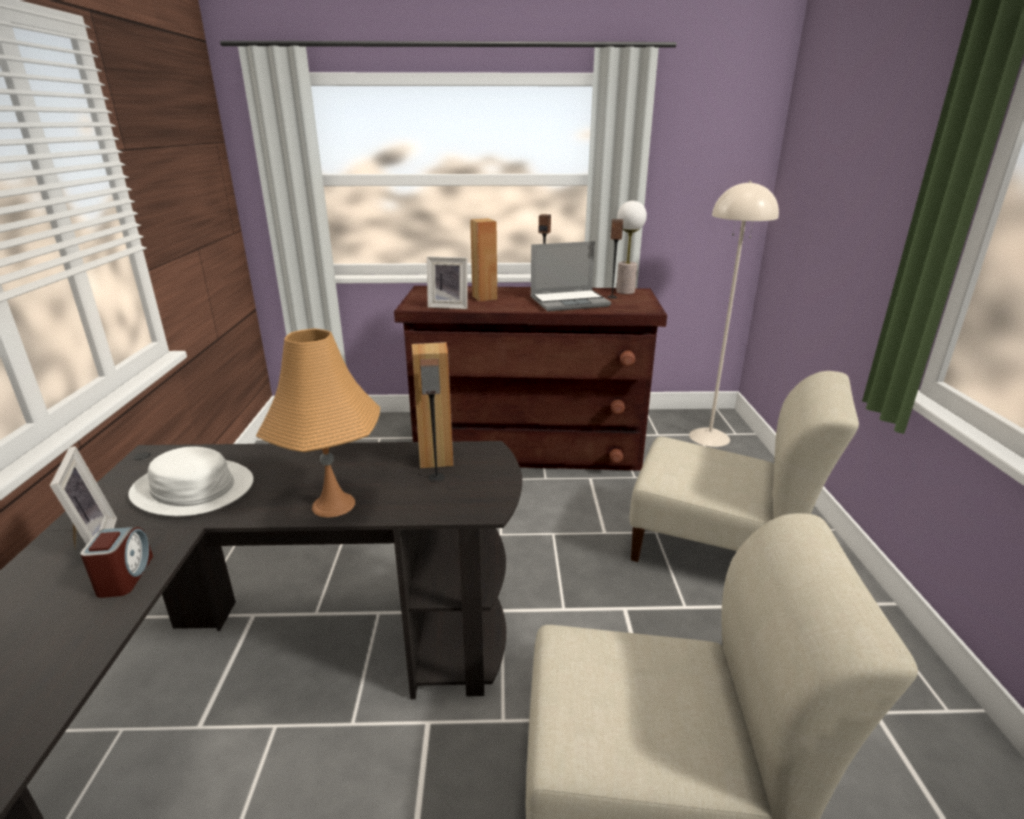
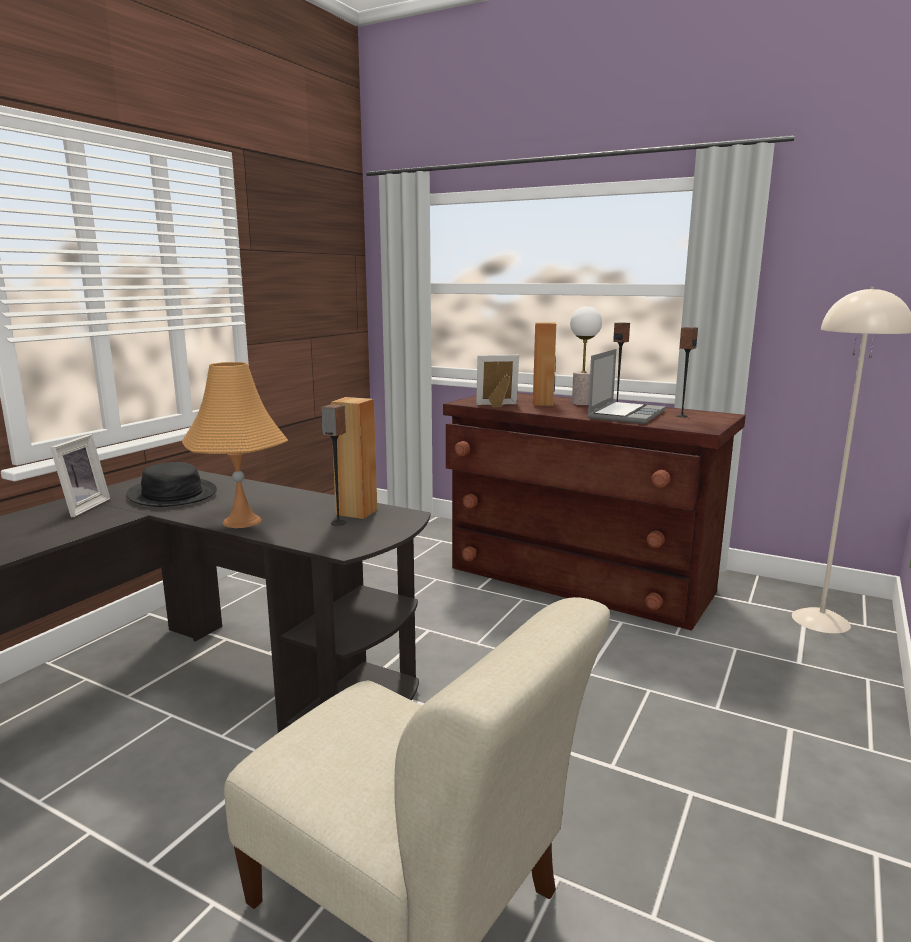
camera: 30 degrees right, 10 degrees down
alarm clock [80,527,153,598] -> none
white hat [128,447,254,516] -> black hat [126,462,217,507]
picture frame [427,256,468,309] -> picture frame turned 135 degrees clockwise [476,355,519,407]
laptop [530,241,611,312] -> laptop turned 75 degrees counterclockwise [587,349,666,424]
table lamp [616,201,647,294] -> table lamp moved to [570,306,602,406]
beige chair [629,371,859,562] -> none

